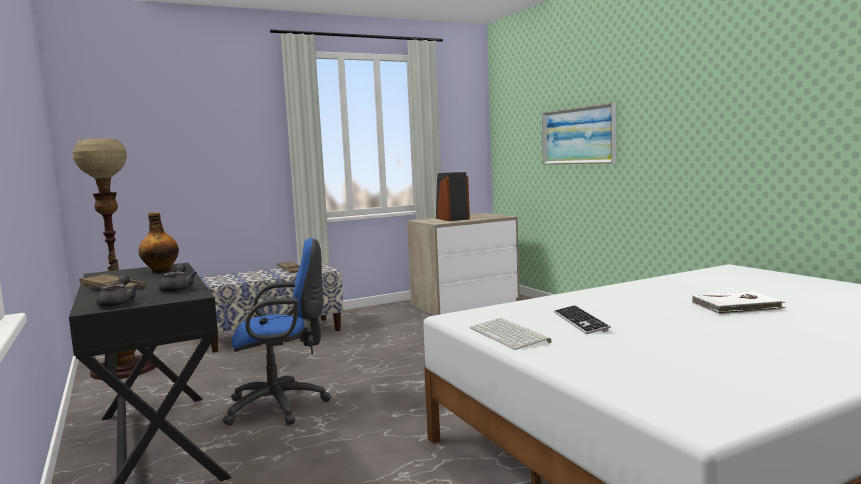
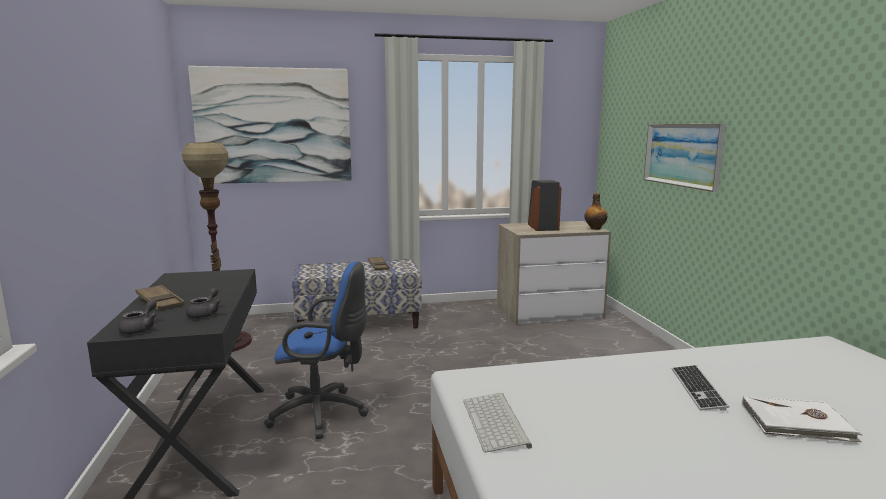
camera: 15 degrees right, 5 degrees up
bottle [139,212,179,273] -> bottle moved to [584,193,607,230]
keyboard [554,305,611,334] -> keyboard moved to [672,365,729,411]
none -> picture [188,66,352,184]

